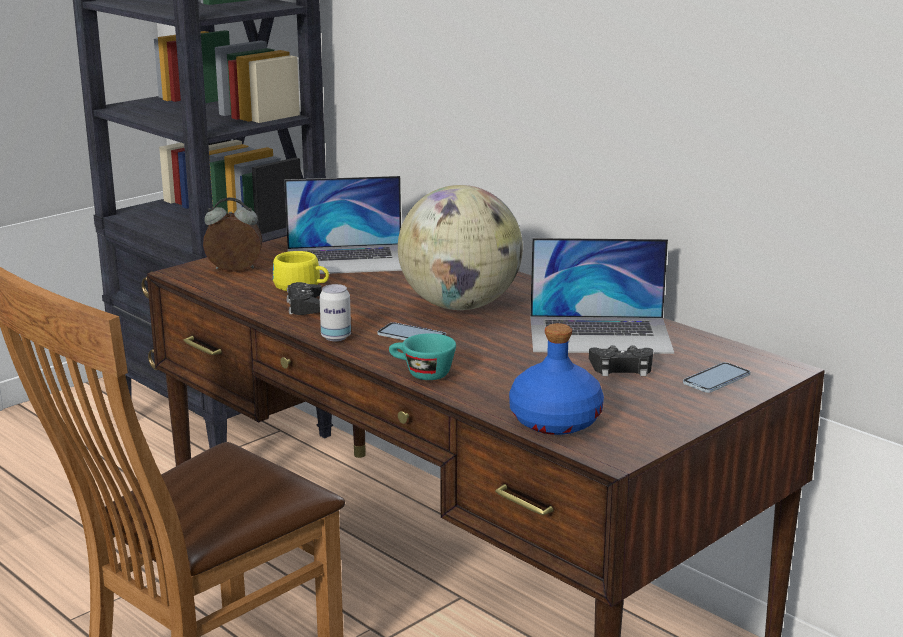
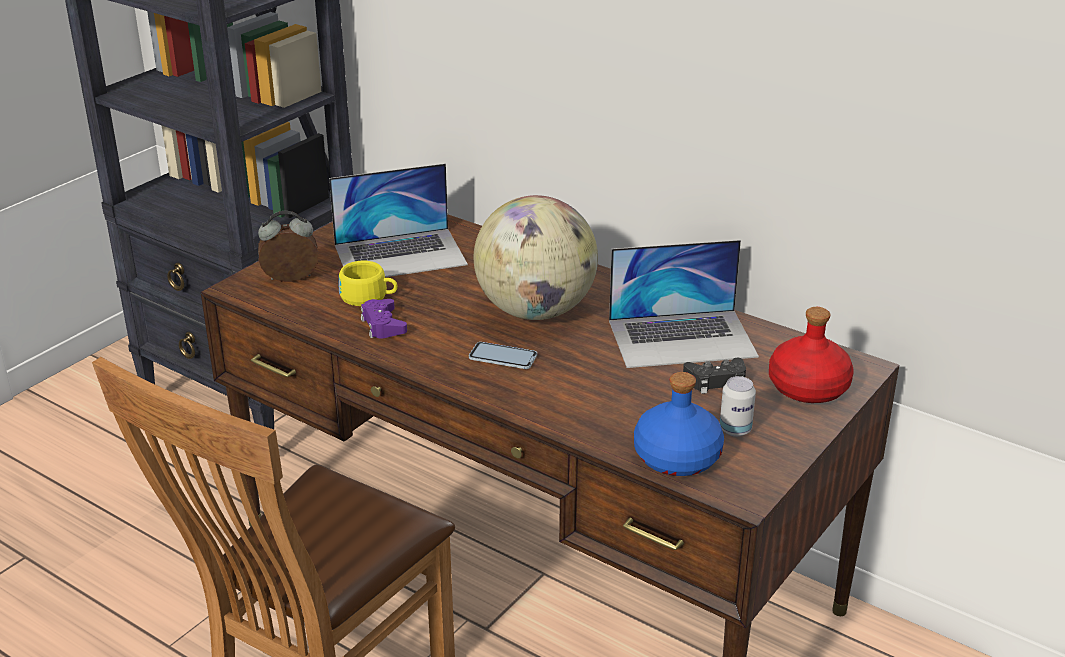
camera: 10 degrees left, 10 degrees up
black game controller [287,282,322,315] -> purple game controller [361,299,407,338]
can [319,284,351,341] -> can moved to [720,376,756,437]
turquoise cup [389,333,456,380] -> none
phone [683,362,750,393] -> red bottle [769,307,854,403]

